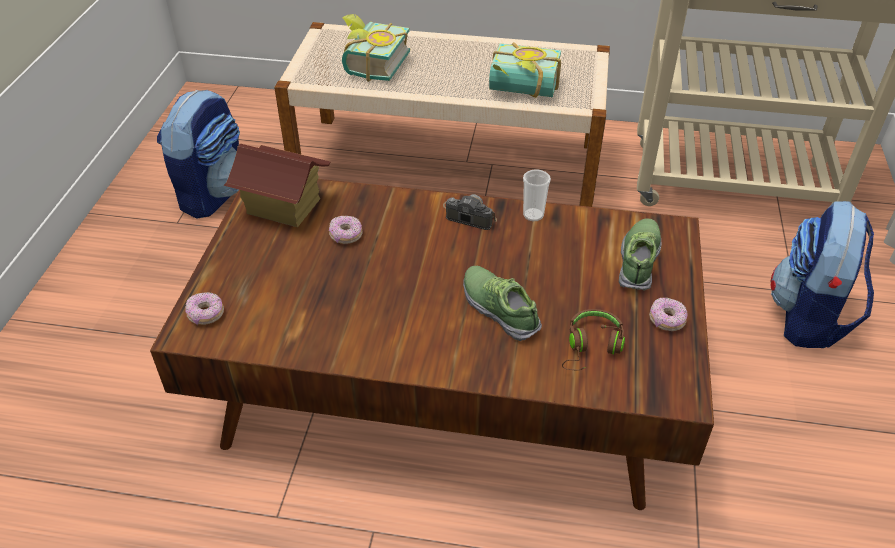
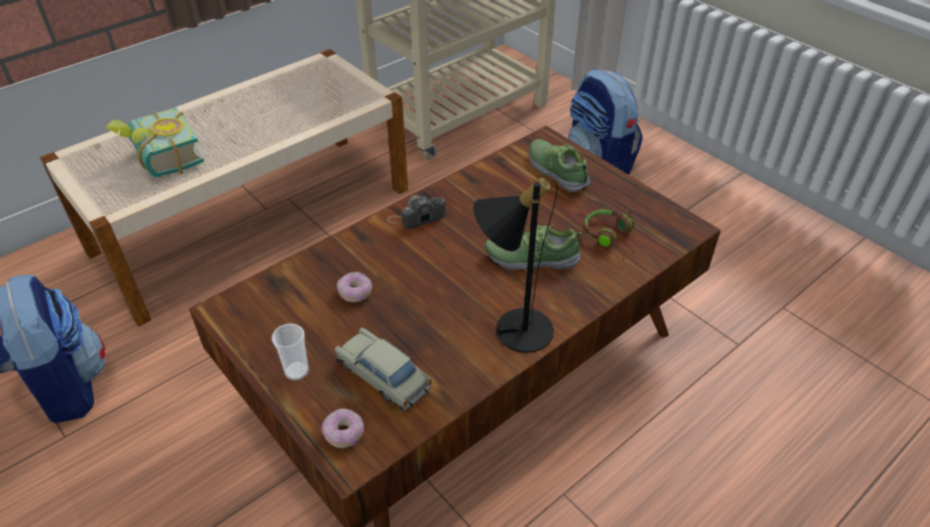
camera: 50 degrees left, 0 degrees up
toy house [223,144,330,227] -> none
book [489,42,561,98] -> none
cup [523,169,551,221] -> cup moved to [272,323,309,381]
donut [649,298,688,331] -> none
none -> beige toy car [334,327,432,411]
none -> black table lamp [473,177,558,353]

